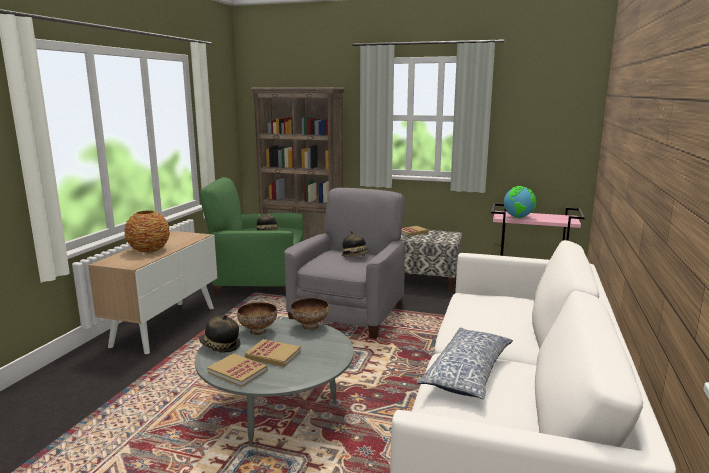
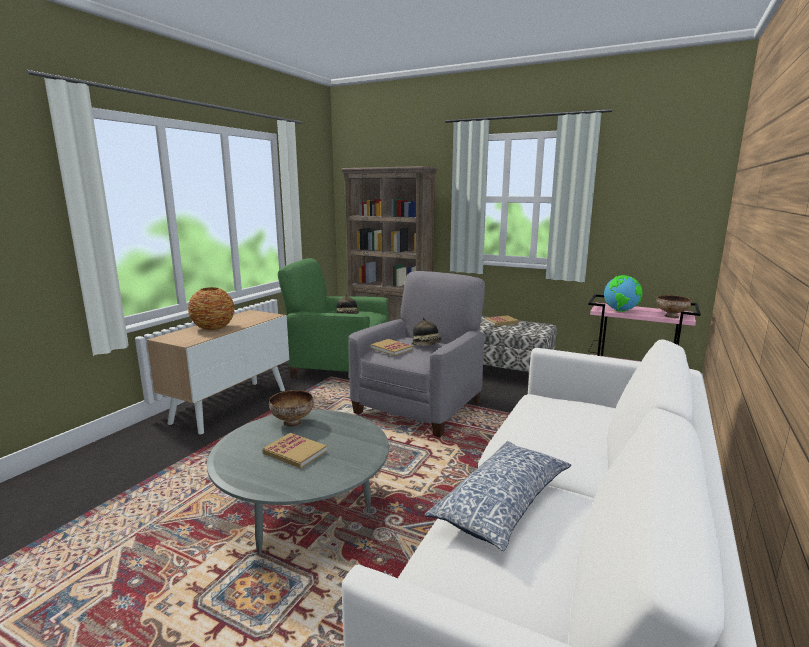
camera: 10 degrees right, 0 degrees up
hat [199,315,241,352] -> none
book [207,353,268,387] -> book moved to [371,339,413,356]
bowl [290,298,329,330] -> bowl moved to [656,295,691,318]

